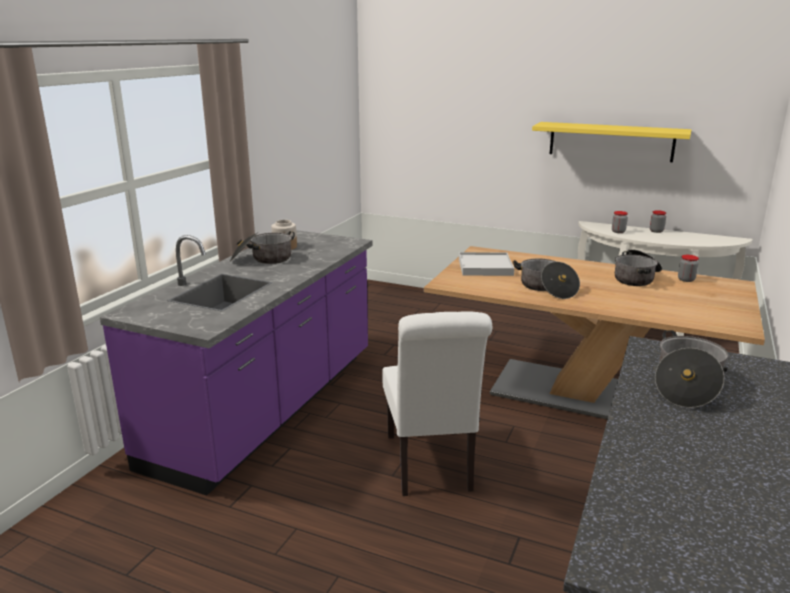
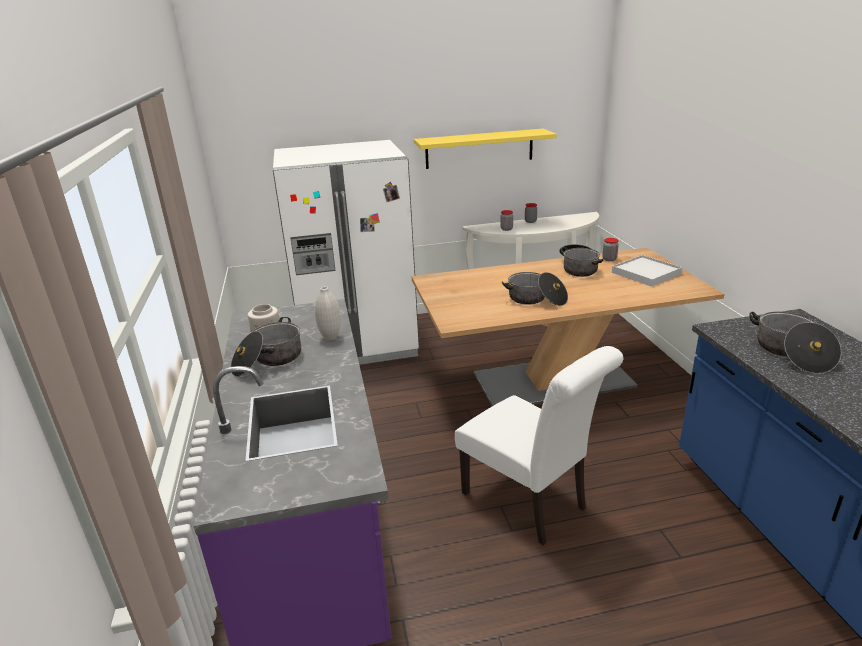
camera: 35 degrees left, 5 degrees up
white tray [459,252,514,276] -> white tray moved to [612,255,682,287]
none -> white fridge [273,140,419,365]
none -> white vase [315,286,341,341]

